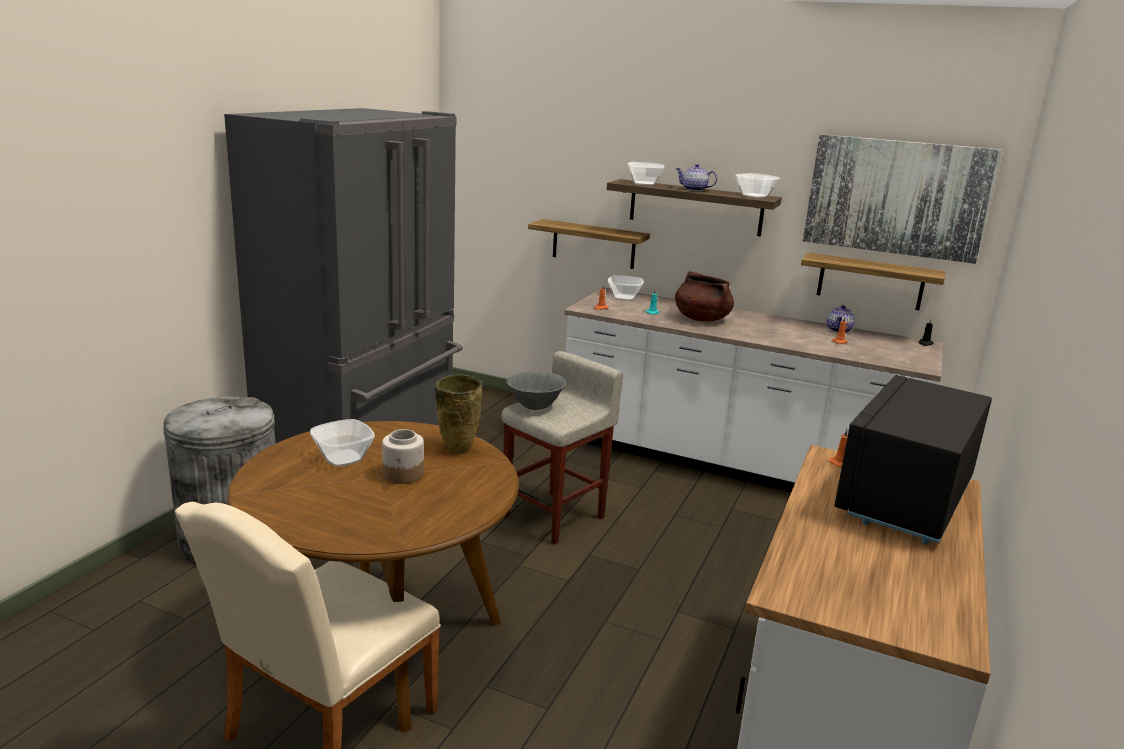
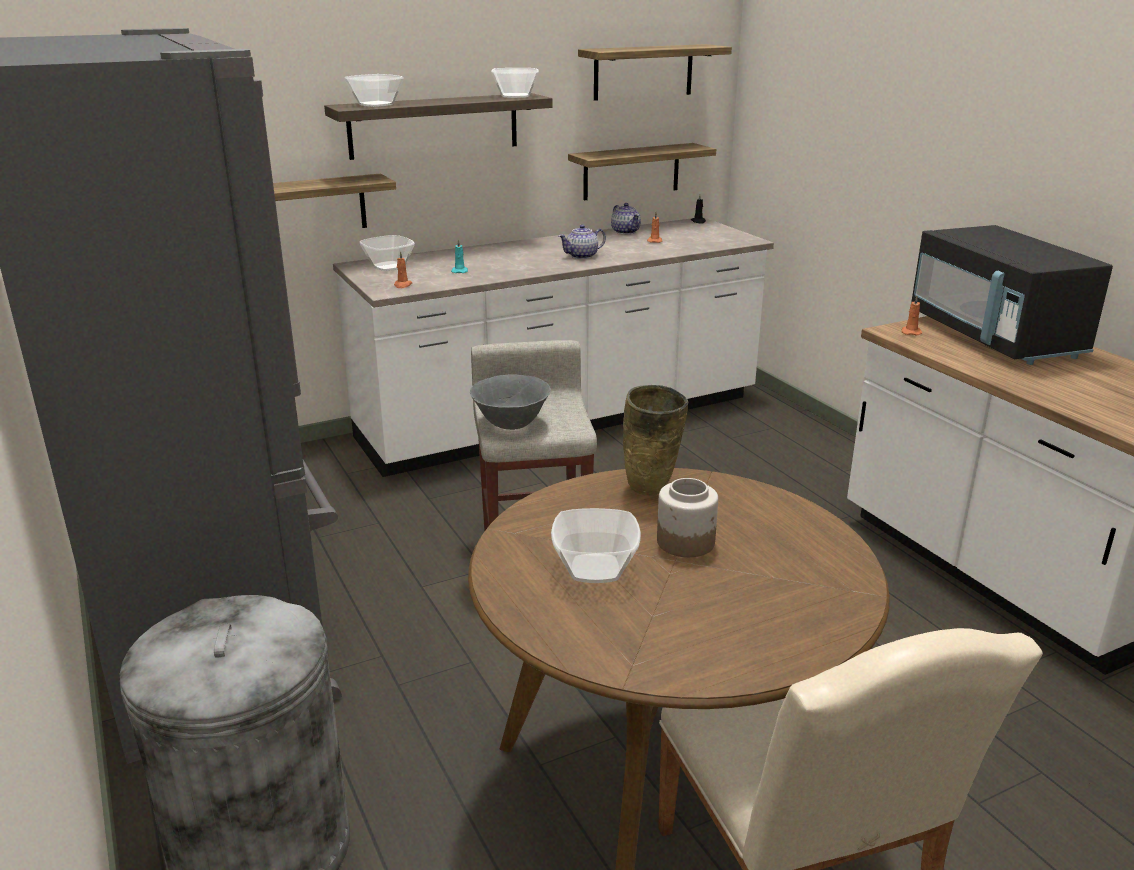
camera: 50 degrees left, 5 degrees up
brown cooking pot [675,271,734,321] -> none
teapot [676,164,717,191] -> teapot moved to [558,225,606,259]
picture [803,134,1002,264] -> shelf [578,44,732,101]

